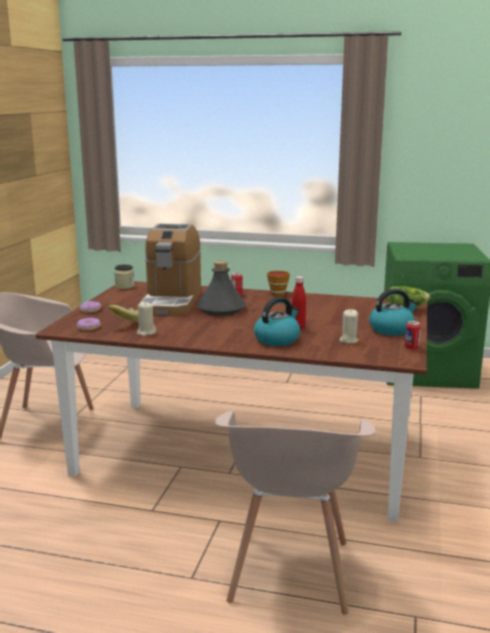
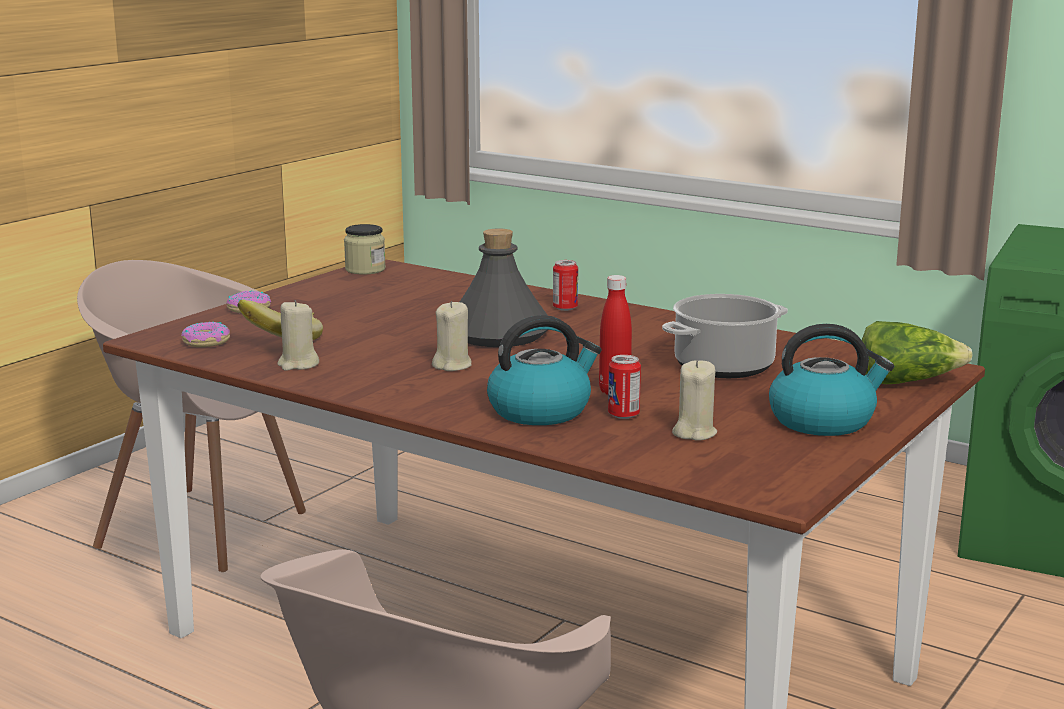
camera: 20 degrees right, 0 degrees up
coffee machine [139,224,201,316] -> none
cup [267,271,290,296] -> none
can [405,321,421,350] -> can moved to [608,355,641,419]
none -> beige candle [432,301,472,371]
none -> cooking pot [662,294,788,378]

